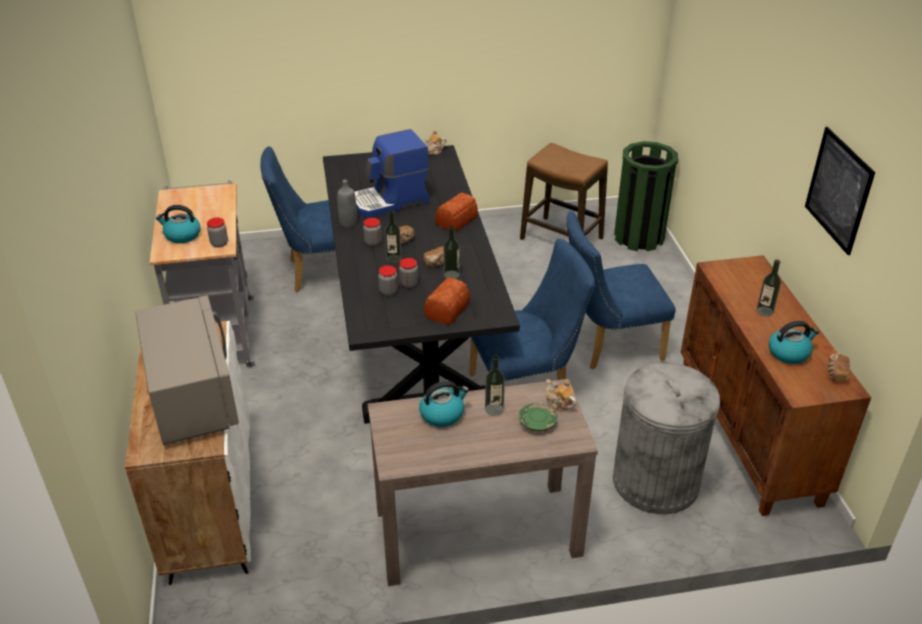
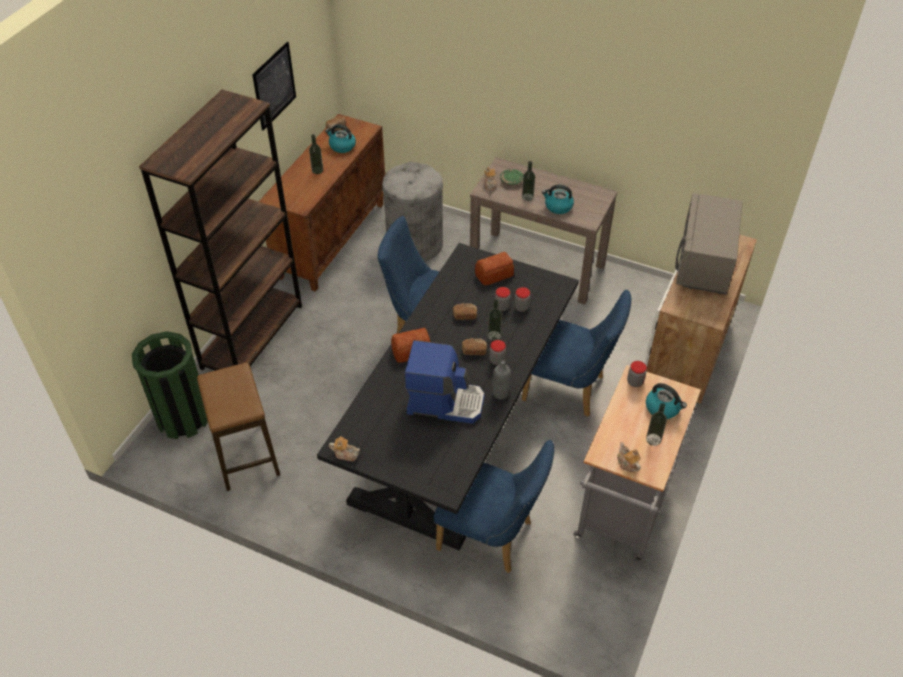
camera: 145 degrees left, 10 degrees up
bottle [444,226,460,279] -> bottle moved to [646,403,667,446]
blue chair [567,211,676,370] -> blue chair moved to [522,290,632,417]
none -> brown bookcase [139,89,302,371]
none -> teapot [617,442,641,472]

